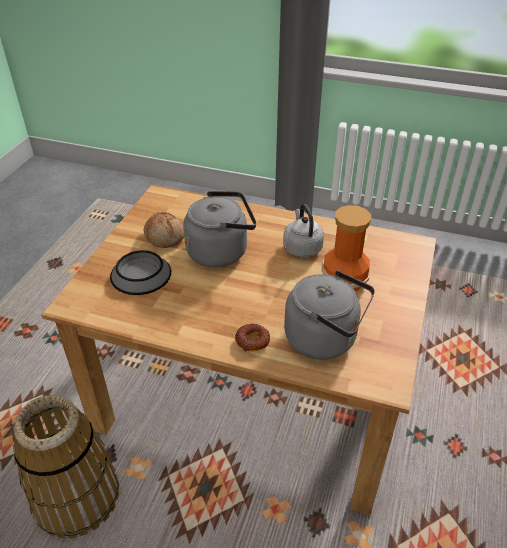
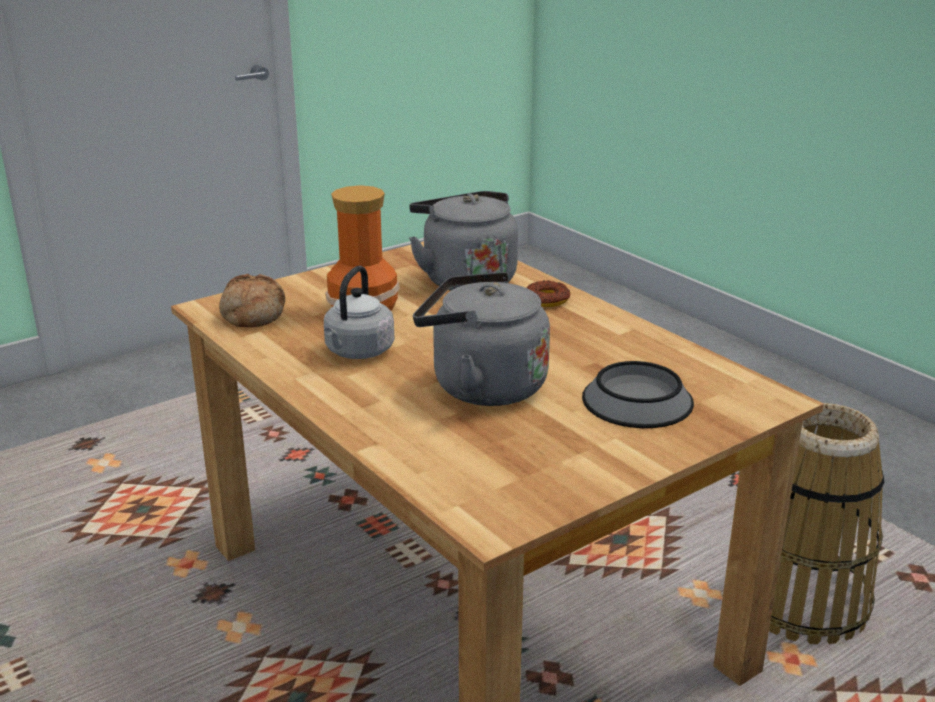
camera: 145 degrees left, 15 degrees down
bread [144,212,184,248] -> bread moved to [219,274,285,328]

